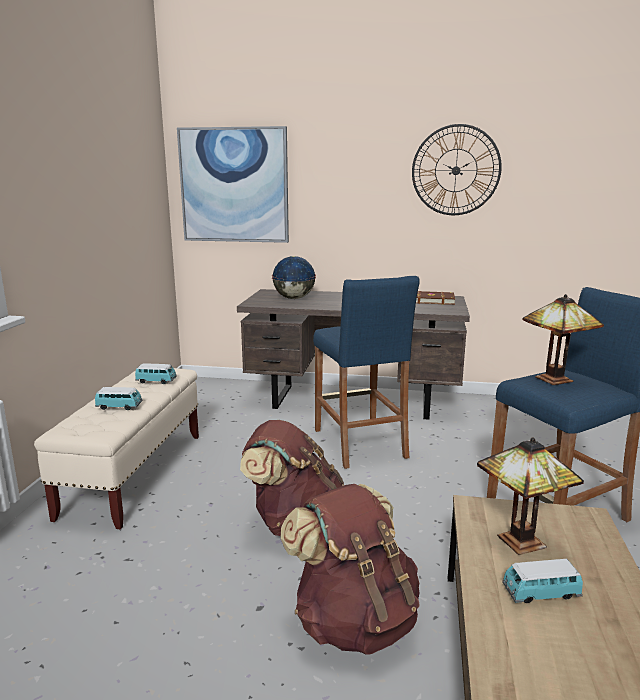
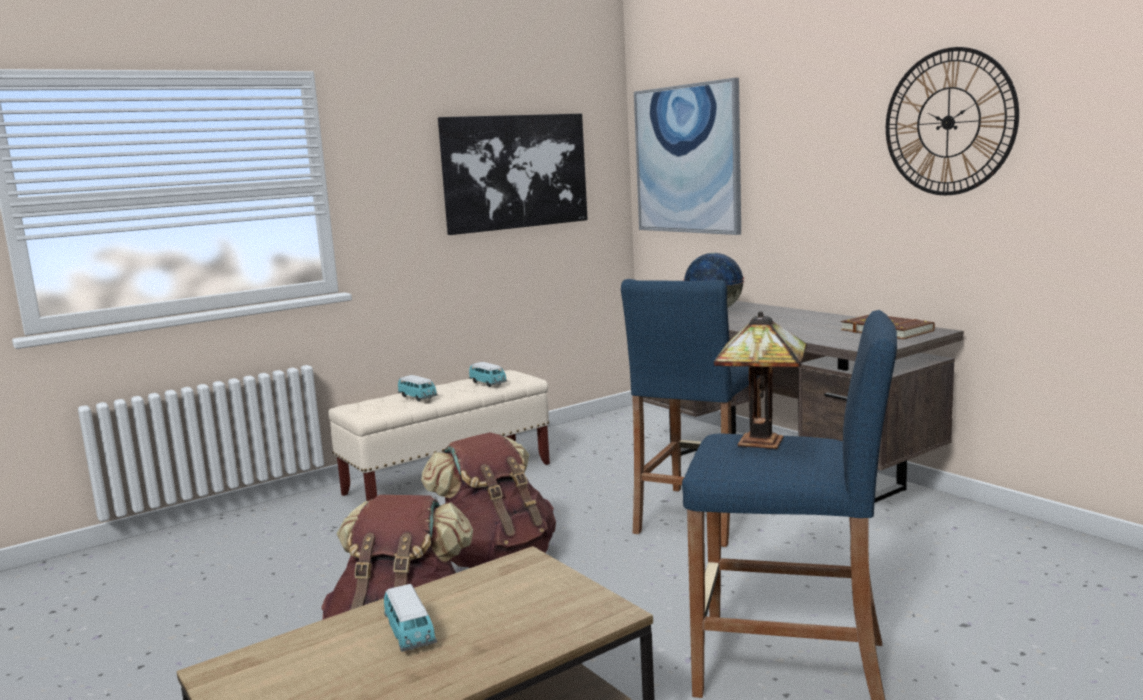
camera: 45 degrees right, 5 degrees down
table lamp [477,437,584,555] -> none
toy car [502,559,583,603] -> toy car turned 150 degrees counterclockwise [384,584,437,652]
none -> picture [438,114,588,235]

